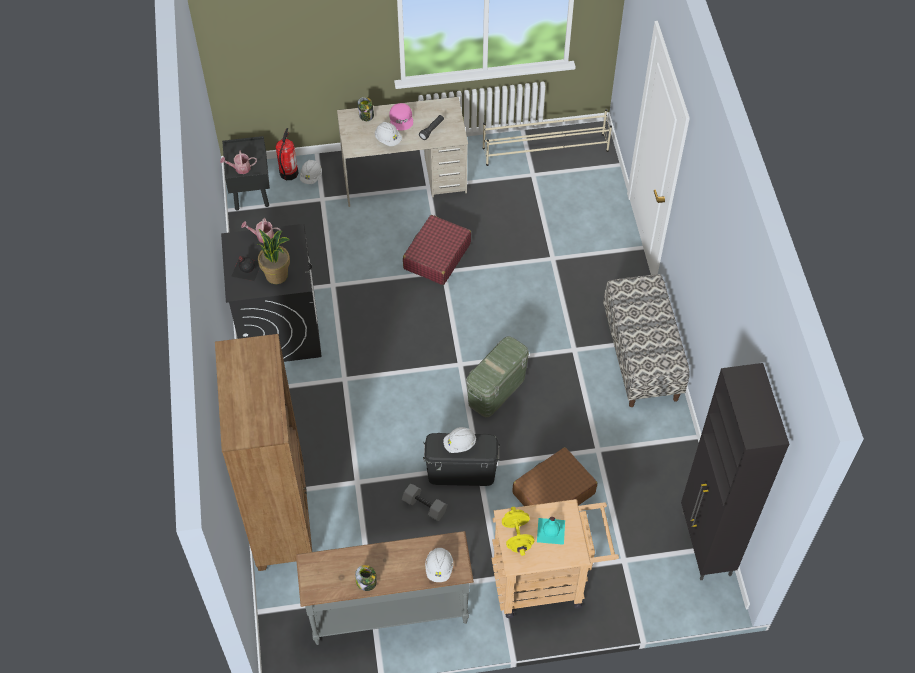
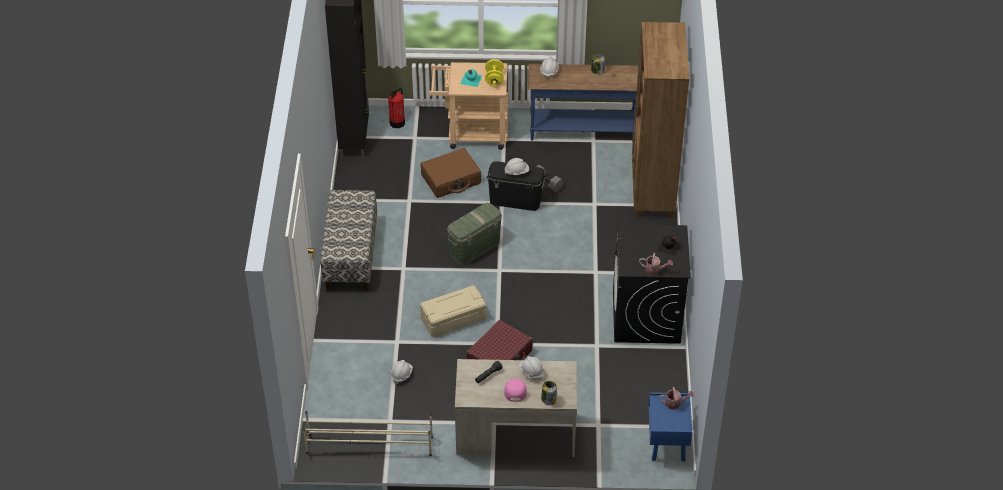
camera: 170 degrees left, 10 degrees down
black nightstand [222,136,270,210] -> blue nightstand [648,392,692,462]
potted plant [256,229,290,284] -> none
fire extinguisher [275,128,299,180] -> fire extinguisher moved to [388,88,405,128]
grey console table [296,531,474,645] -> blue console table [528,64,638,142]
white hard hat [300,160,322,184] -> white hard hat moved to [390,360,413,384]
none -> beige storage box [420,285,486,337]

